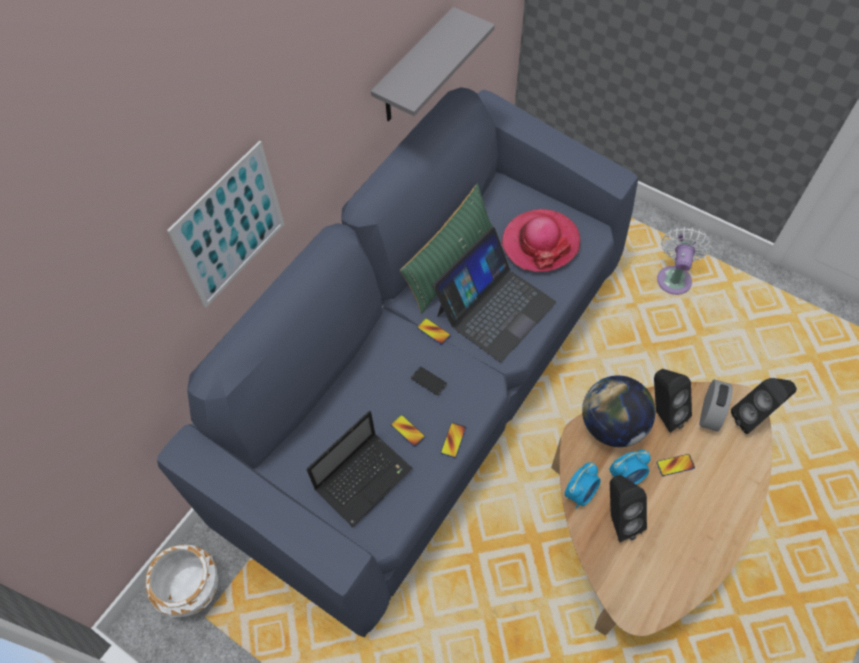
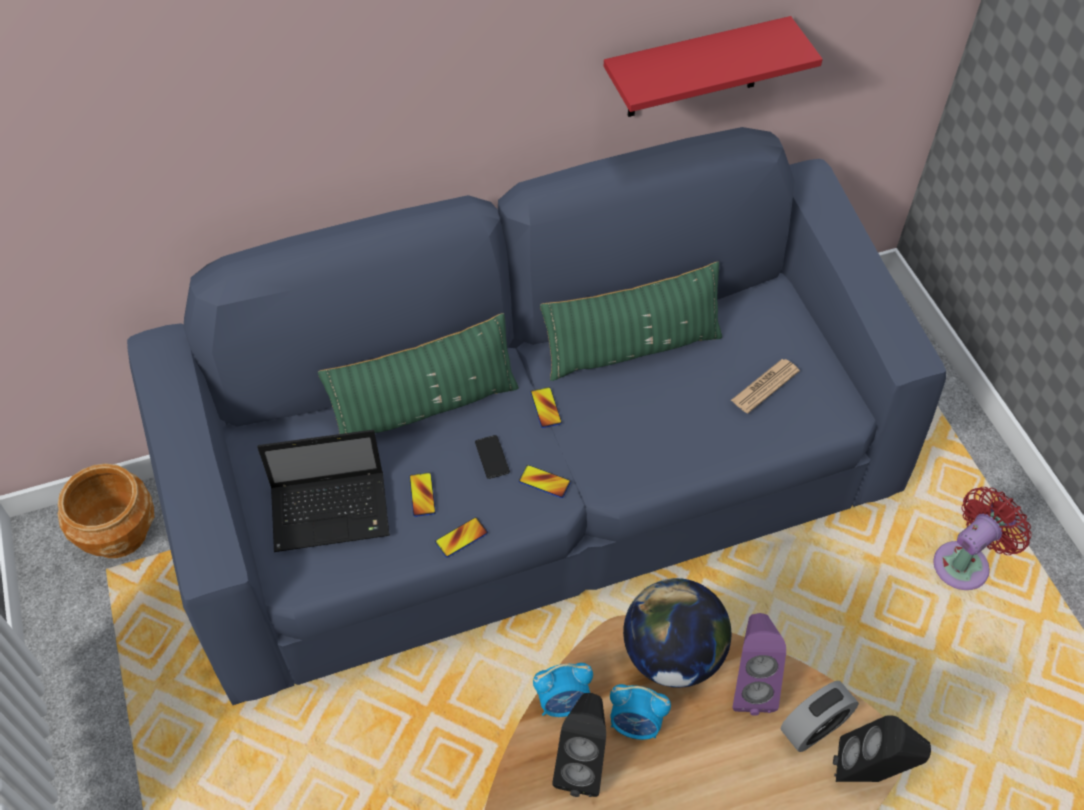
camera: 35 degrees right, 5 degrees down
white planter [146,544,218,617] -> brown planter [58,463,155,558]
picture [167,141,285,308] -> none
grey shelf [371,7,495,121] -> red shelf [604,16,823,117]
laptop [433,227,556,362] -> none
hat [501,209,580,272] -> newspaper [731,359,800,413]
black speaker [654,369,692,433] -> purple speaker [733,613,786,716]
white fan [657,227,711,295] -> red fan [933,487,1032,590]
phone [657,454,695,476] -> phone moved to [519,465,571,498]
none -> green pillow [318,313,519,434]

